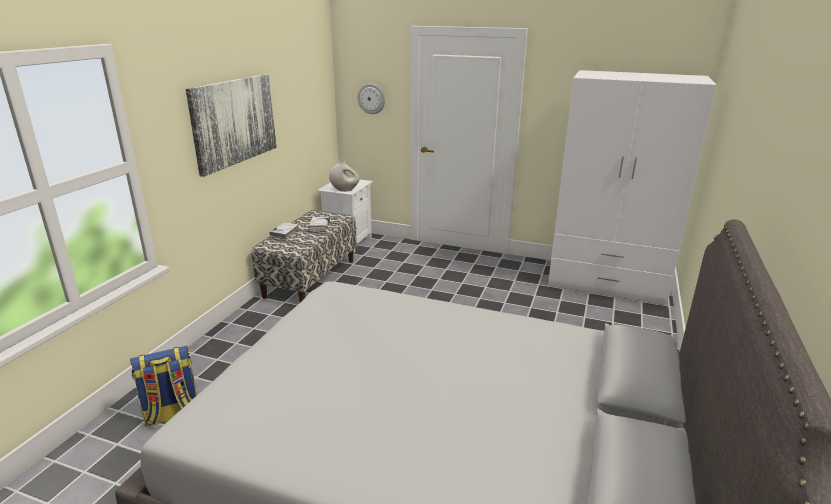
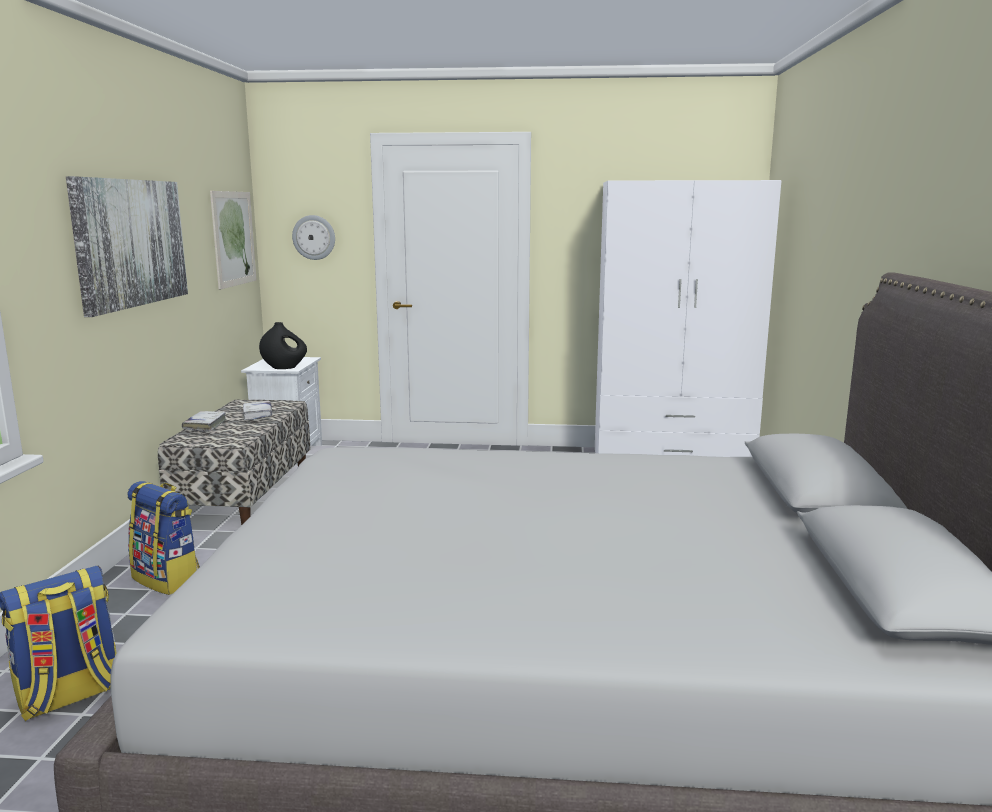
camera: 15 degrees left, 10 degrees down
white vase [329,160,360,192] -> black vase [259,322,307,369]
none -> backpack [127,481,200,595]
none -> picture [210,191,257,290]

